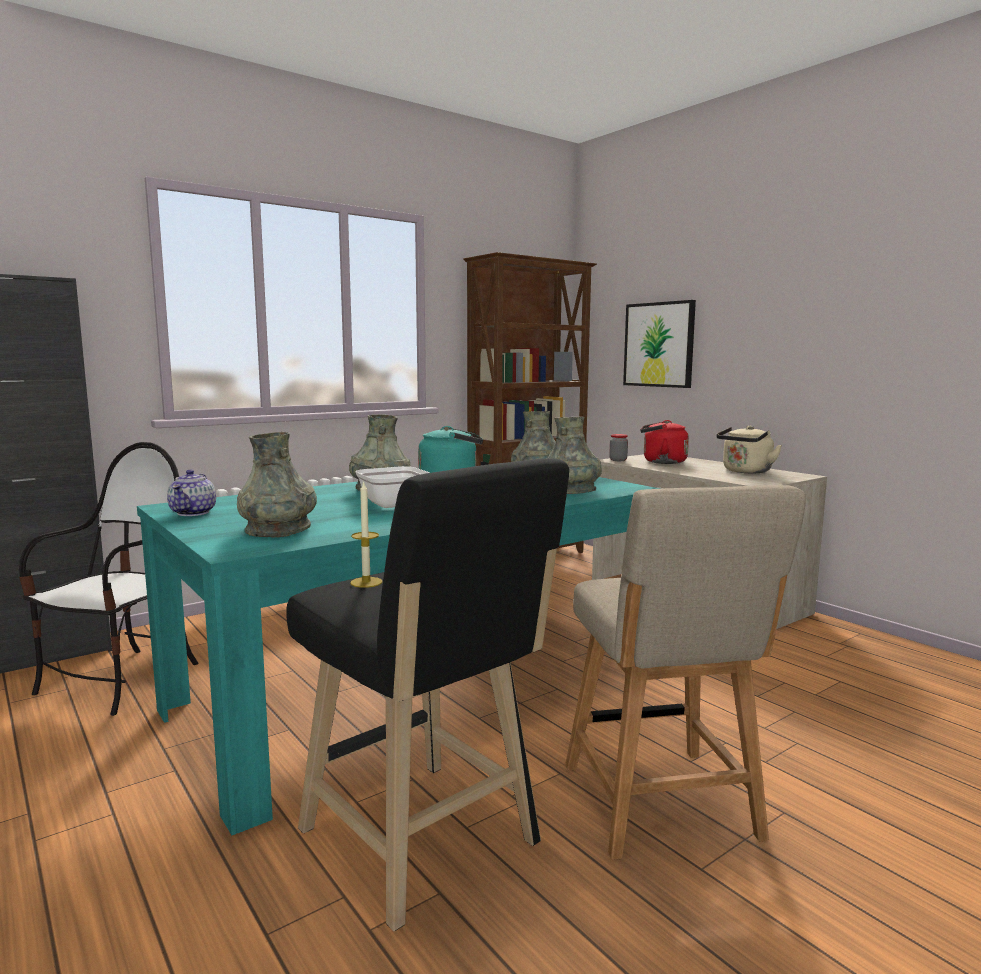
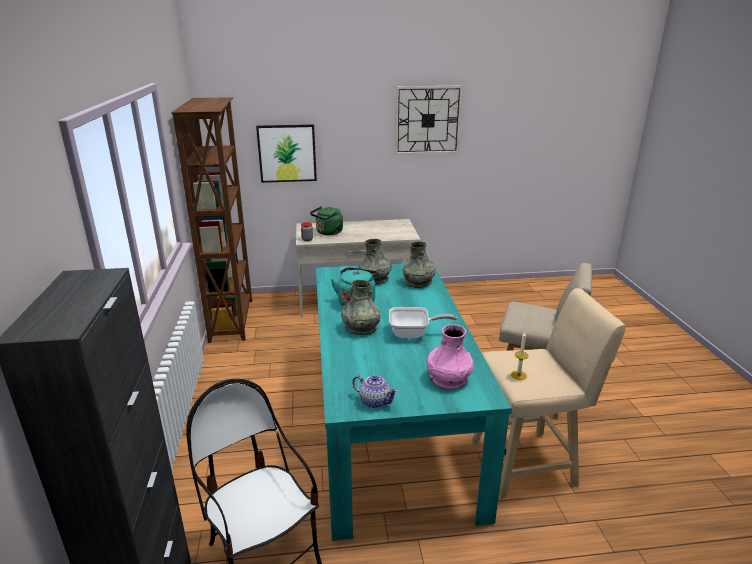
camera: 60 degrees left, 15 degrees up
grey vase [237,432,317,537] -> pink vase [427,324,473,390]
black stool [286,458,569,931] -> beige stool [472,288,626,499]
red kettle [640,420,689,464] -> green kettle [310,206,343,235]
beige kettle [716,426,782,473] -> none
none -> wall clock [395,86,463,155]

